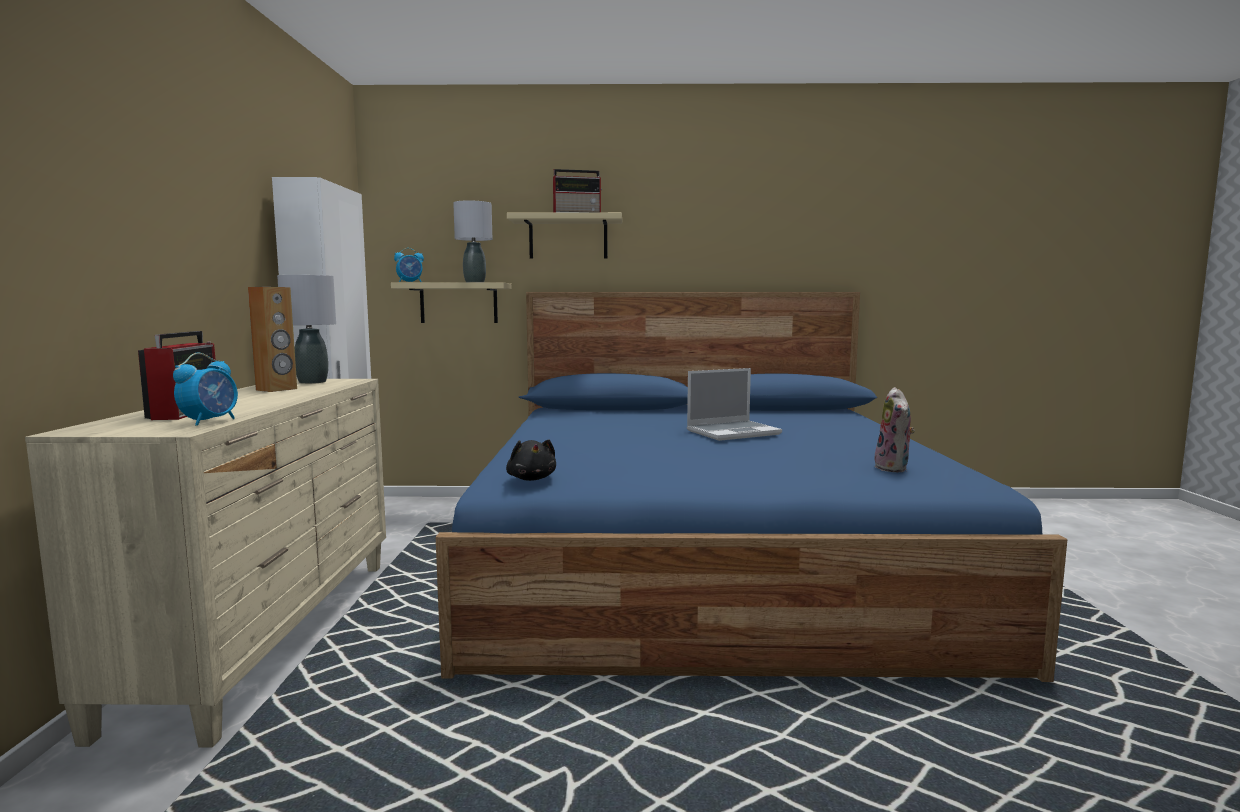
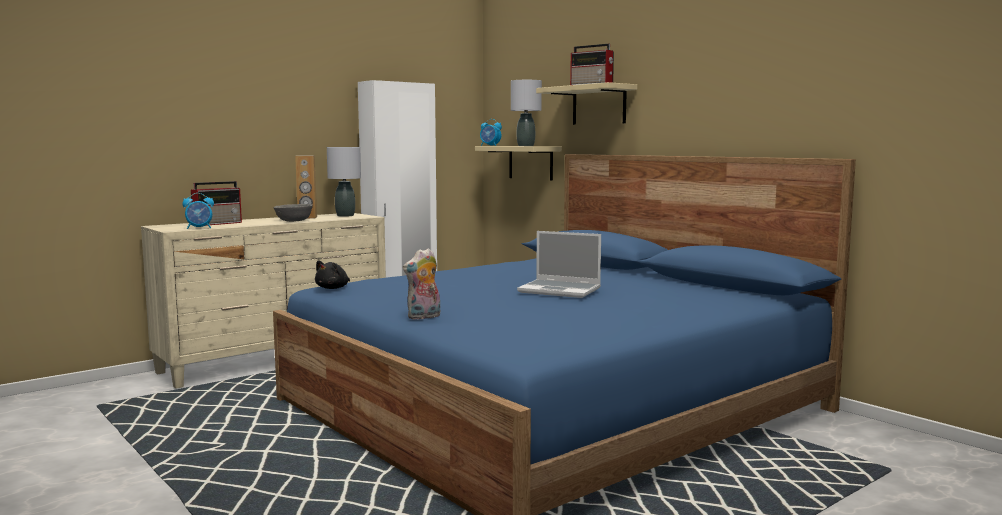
camera: 50 degrees right, 0 degrees up
plush toy [875,387,915,472] -> plush toy moved to [403,248,440,320]
none -> grey bowl [273,204,313,222]

